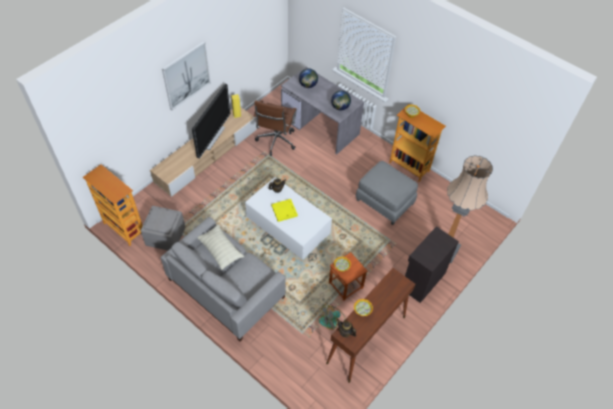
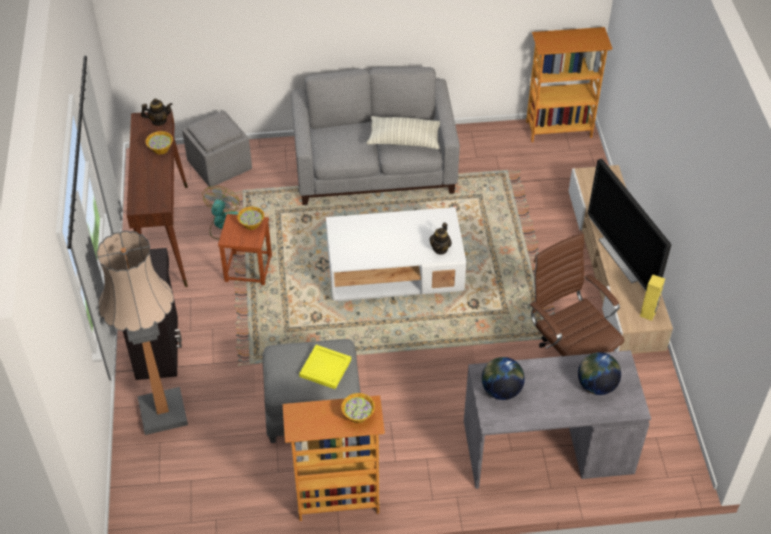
camera: 135 degrees right, 5 degrees down
grey ottoman [141,206,185,250] -> grey ottoman moved to [182,111,252,187]
picture [162,41,211,110] -> none
yellow tray [271,199,298,222] -> yellow tray moved to [299,345,351,389]

